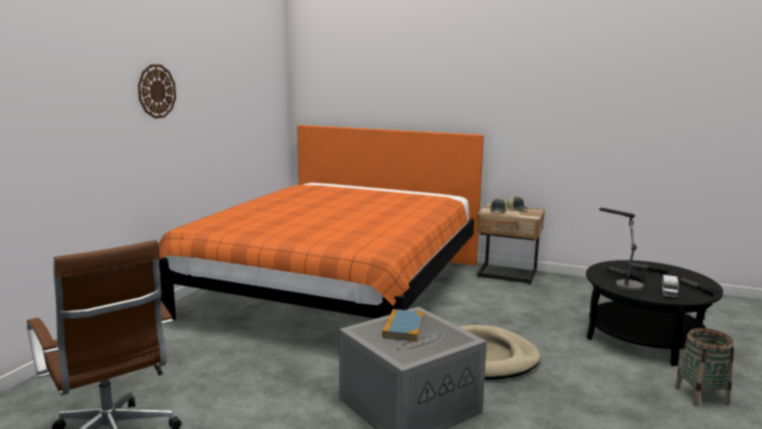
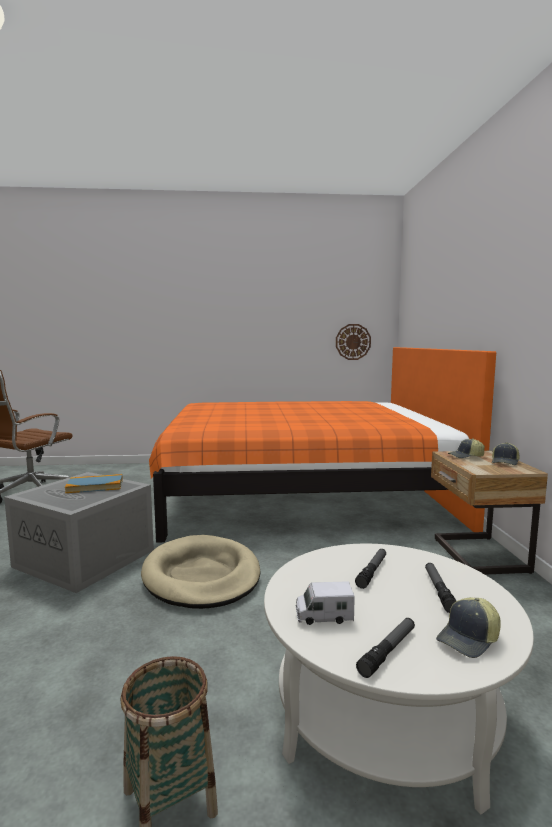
camera: 65 degrees right, 5 degrees down
wall clock [138,64,176,119] -> wall clock moved to [336,324,371,360]
black coffee table [586,260,723,366] -> white coffee table [264,544,534,815]
table lamp [599,208,644,291] -> none
none -> cap [436,597,501,658]

